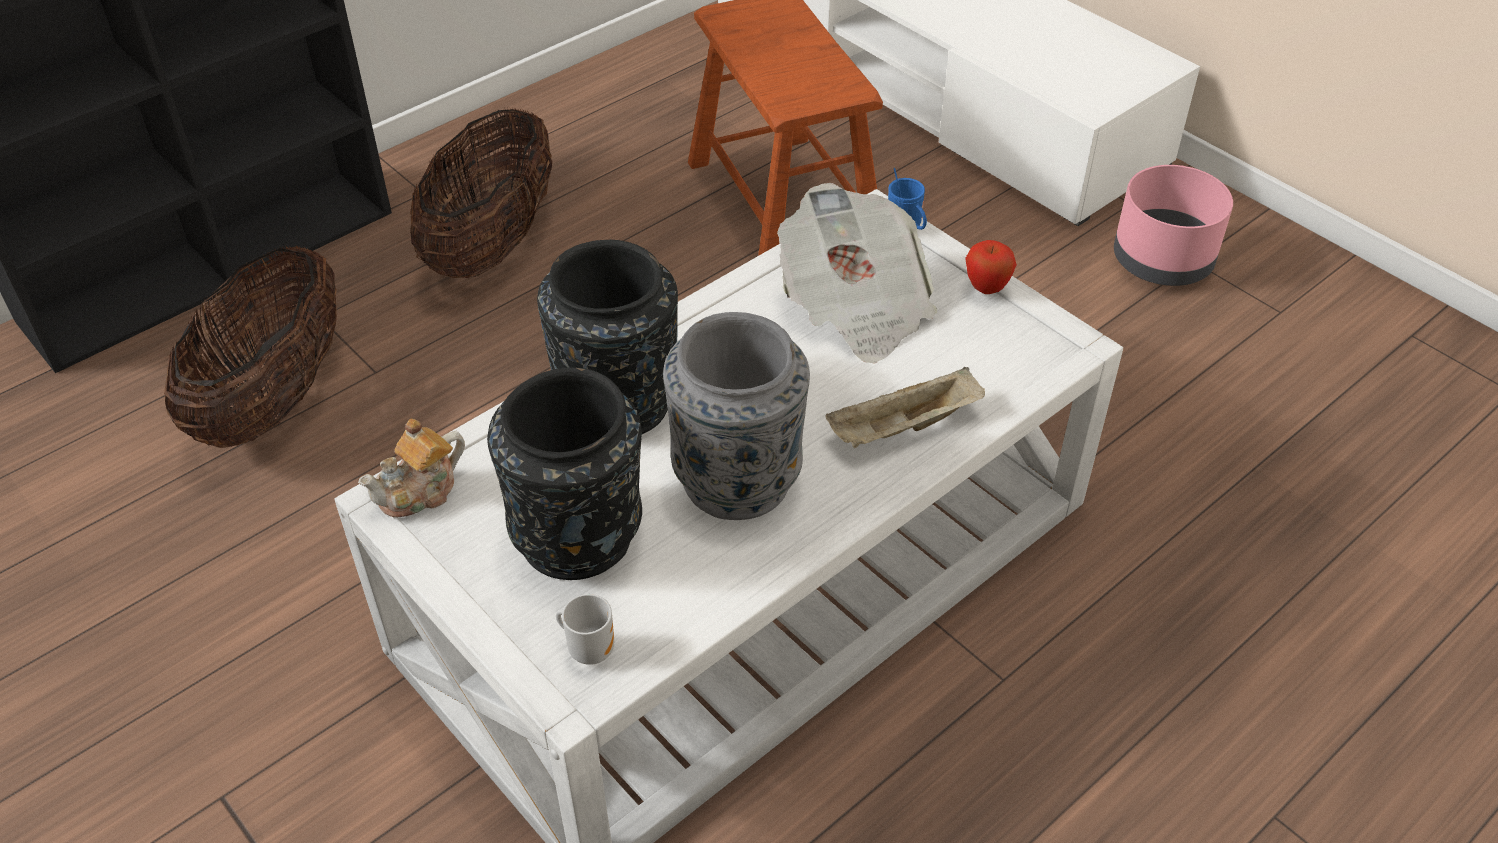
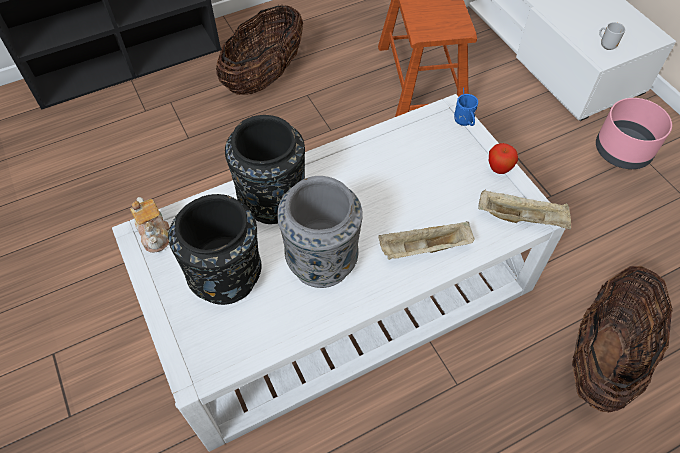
camera: 15 degrees right, 10 degrees up
basket [164,246,337,448] -> basket moved to [572,266,673,413]
teapot [358,419,465,518] -> teapot turned 90 degrees counterclockwise [130,197,170,253]
mug [556,594,614,665] -> mug moved to [599,22,626,50]
newspaper [777,183,937,364] -> none
none -> beige tray [478,189,571,229]

